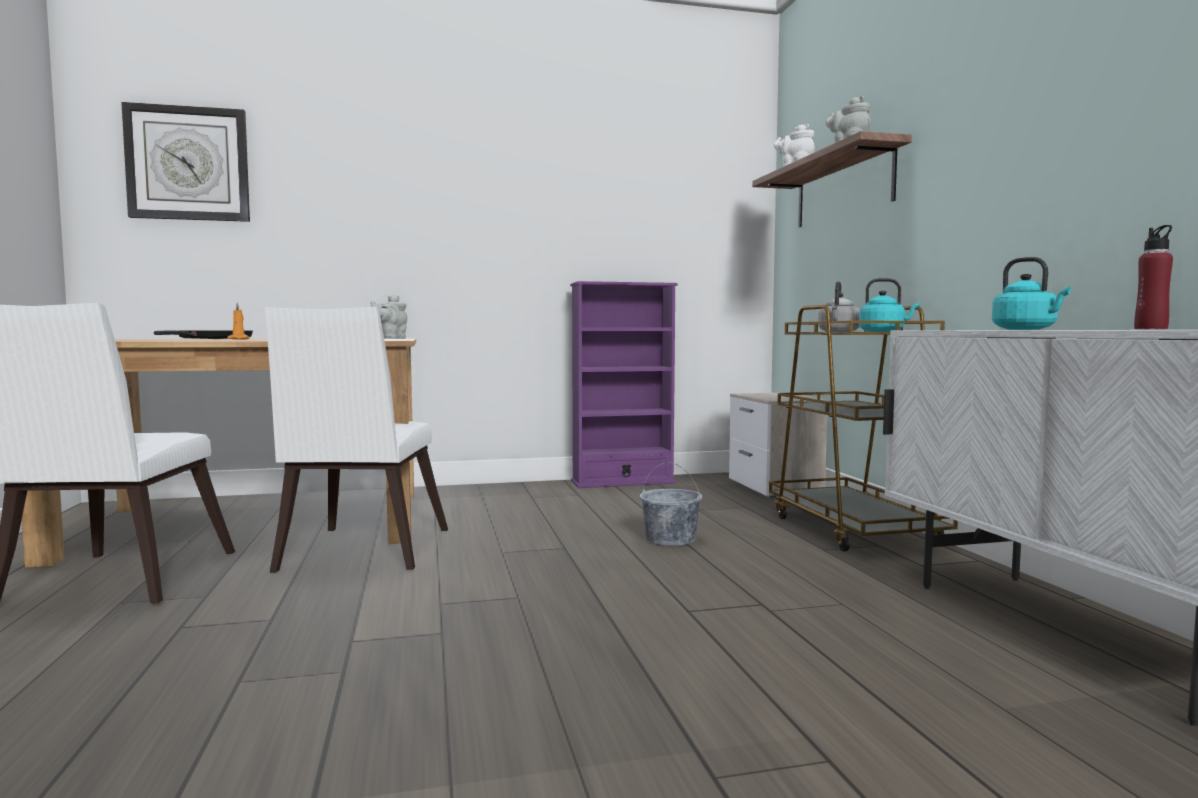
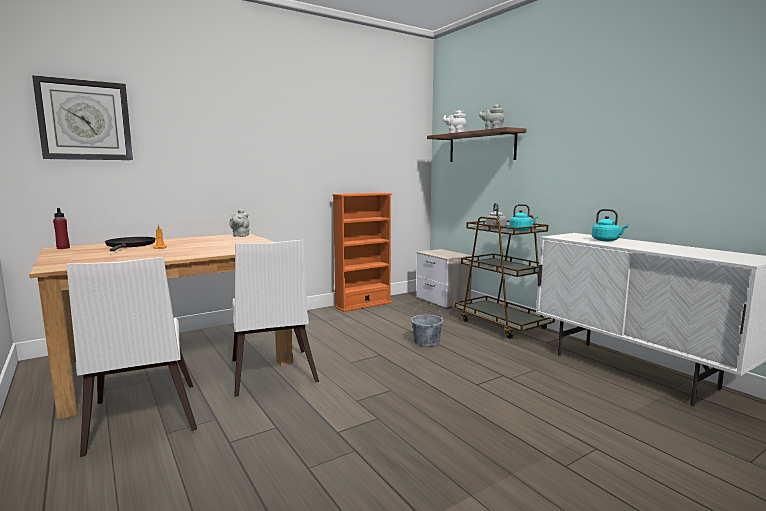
camera: 20 degrees left, 5 degrees up
purple bookcase [570,281,678,488] -> orange bookcase [332,193,392,312]
red bottle [1134,225,1173,329] -> red bottle moved to [53,208,70,249]

